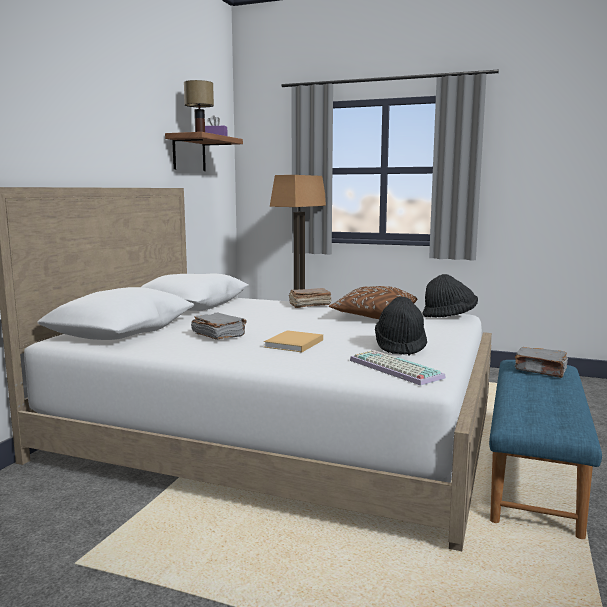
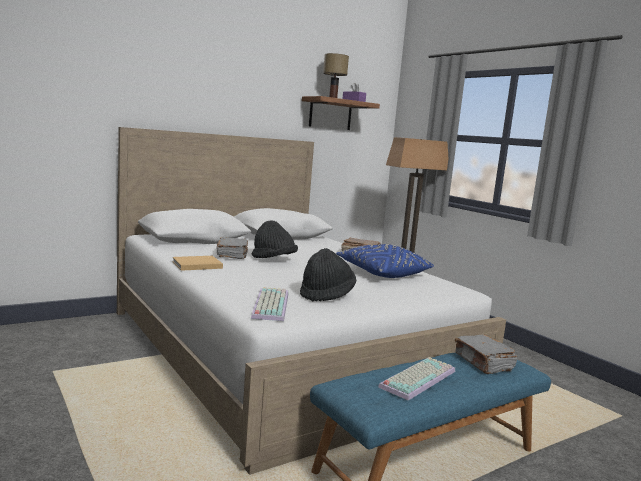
camera: 35 degrees right, 0 degrees up
beige book [264,330,323,352] -> beige book moved to [172,256,223,271]
brown pillow [329,286,417,319] -> blue pillow [336,244,434,278]
black hat [422,274,478,318] -> black hat moved to [252,220,298,258]
none -> keyboard [378,357,455,401]

